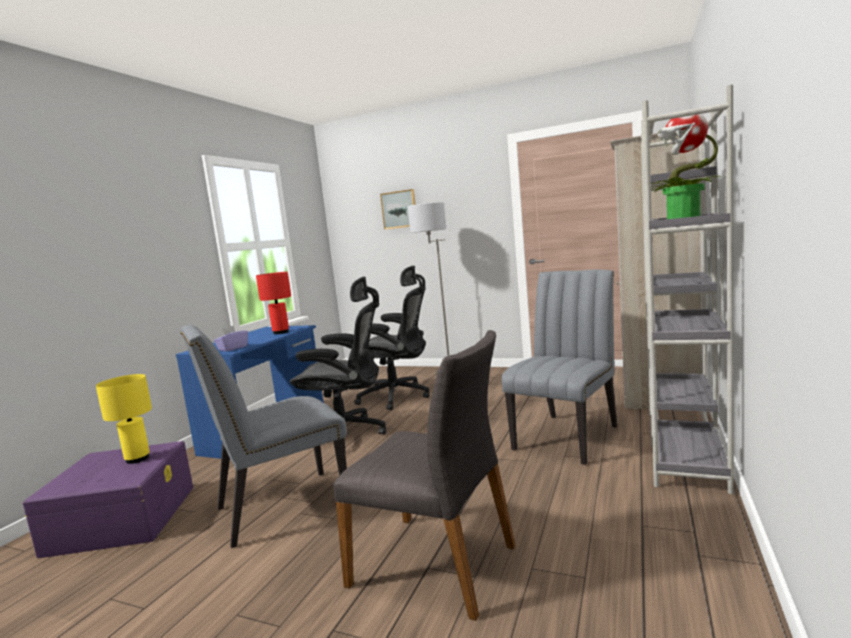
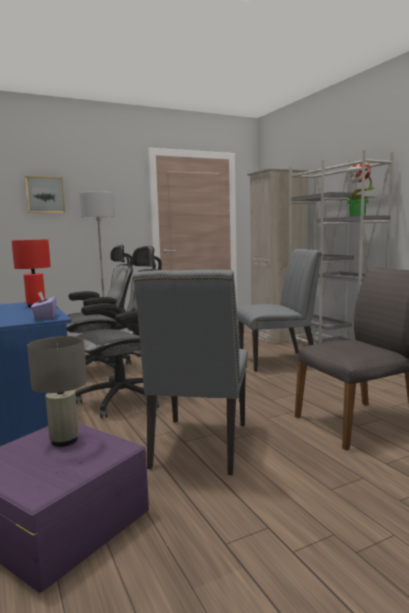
camera: 50 degrees left, 0 degrees up
yellow table lamp [96,374,152,464] -> grey table lamp [27,336,87,447]
grey chair [502,270,617,465] -> grey chair turned 90 degrees clockwise [237,249,322,371]

